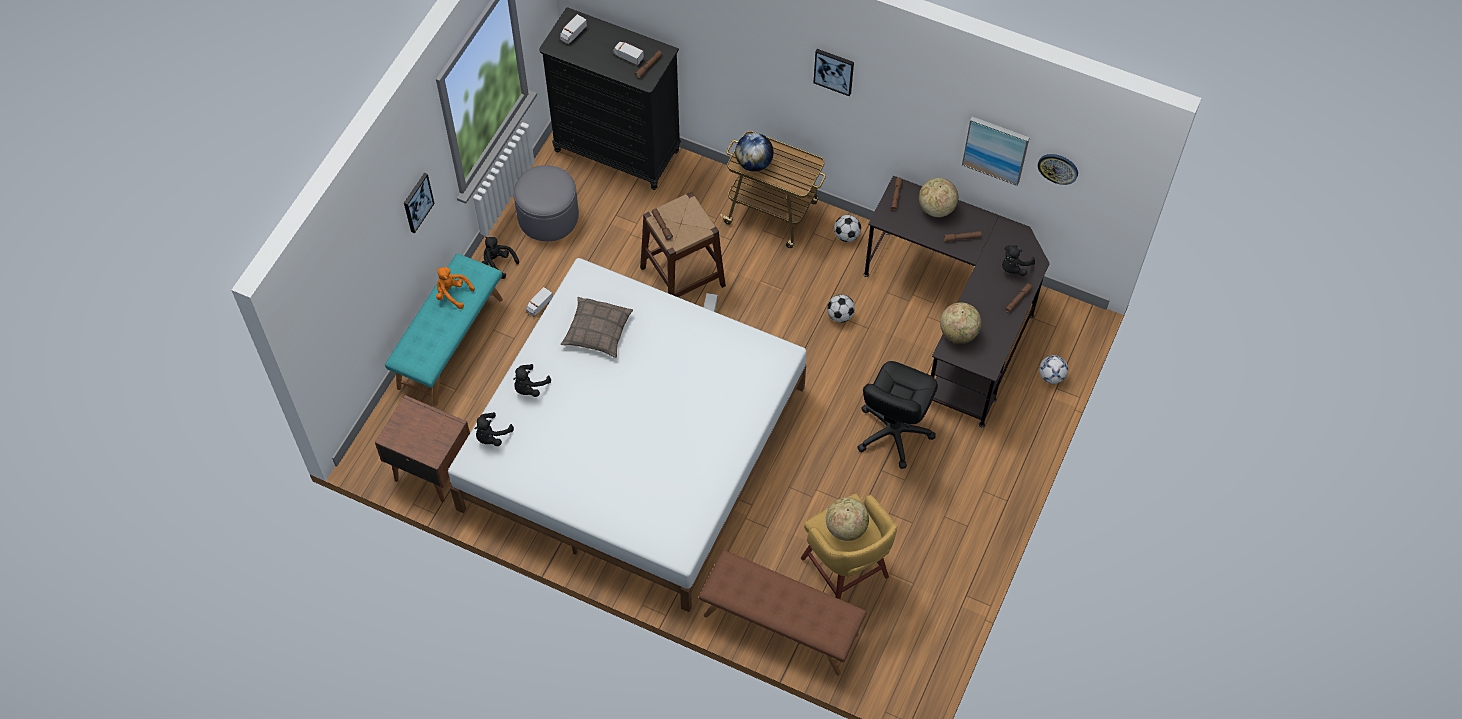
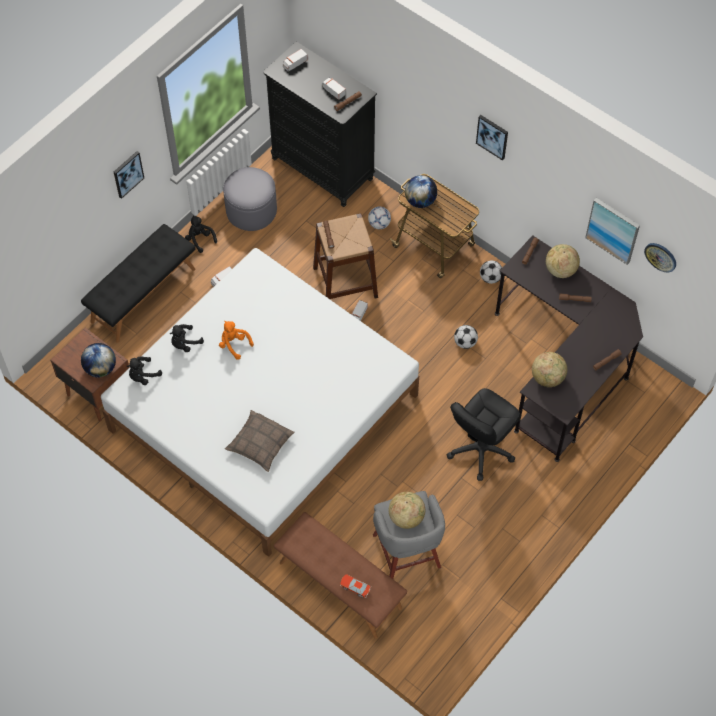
camera: 15 degrees right, 0 degrees up
turquoise bench [385,253,503,406] -> black bench [81,224,196,343]
orange plush toy [436,267,475,309] -> orange plush toy moved to [219,321,254,360]
pillow [561,297,633,358] -> pillow moved to [225,410,295,472]
yellow stool [801,493,897,599] -> grey stool [373,491,445,579]
black plush toy [1002,245,1035,276] -> none
football [1039,355,1068,384] -> football moved to [368,207,391,229]
none -> globe [81,343,116,377]
none -> toy car [340,574,371,598]

